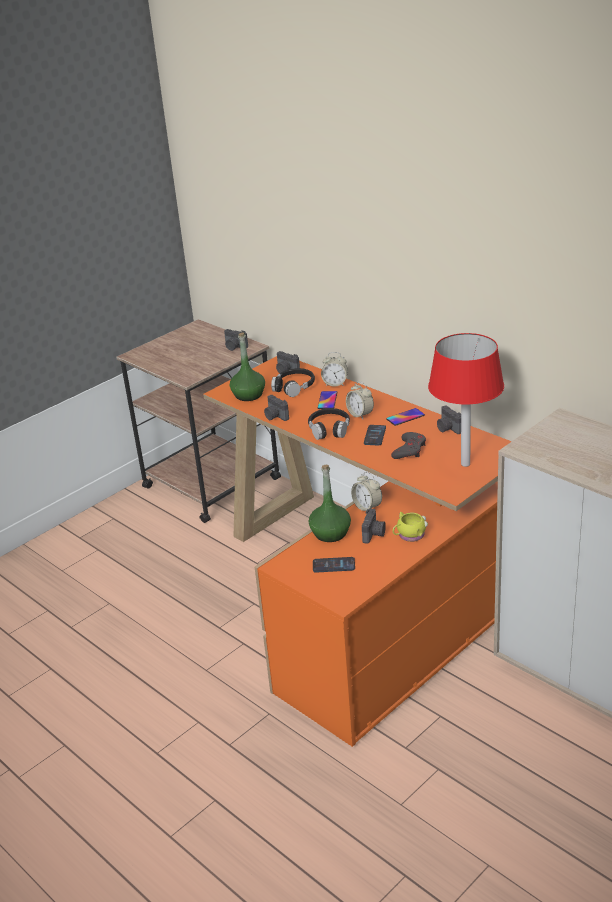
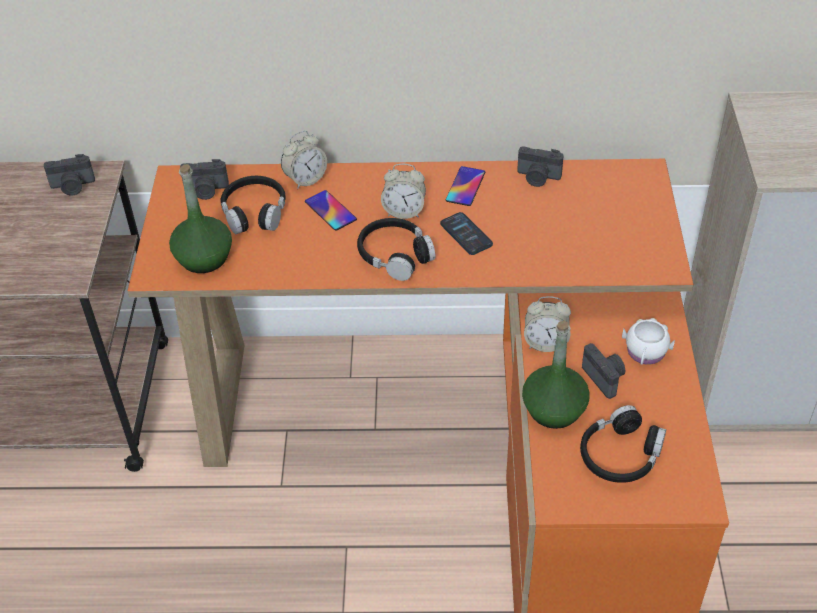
camera: 45 degrees left, 15 degrees up
camera [264,395,289,421] -> none
phone [313,557,355,573] -> black headphones [580,405,666,483]
grey game controller [391,432,426,459] -> none
yellow mug [393,512,428,542] -> white mug [622,318,675,365]
red table lamp [428,333,504,467] -> none

